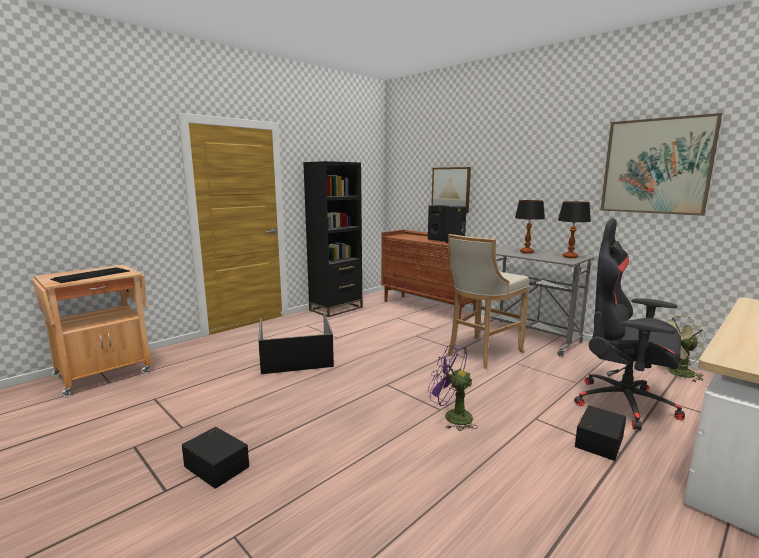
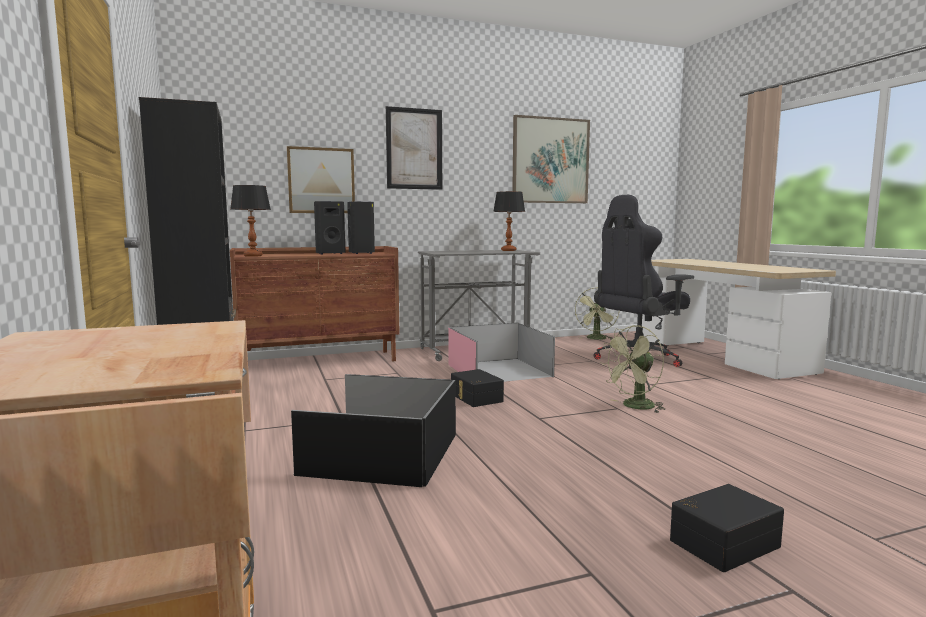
camera: 65 degrees left, 5 degrees down
keyboard [50,267,129,283] -> none
purple fan [428,345,478,431] -> green fan [600,325,665,413]
beige stool [447,234,529,369] -> pink storage box [448,323,555,382]
table lamp [515,200,545,254] -> table lamp moved to [231,185,271,257]
black storage box [575,406,626,461] -> black storage box moved to [451,369,504,407]
none -> picture [386,106,442,190]

